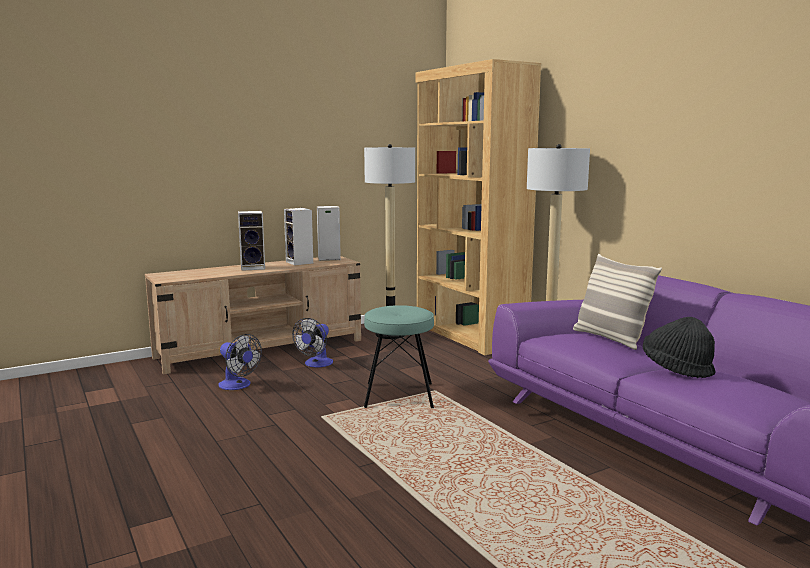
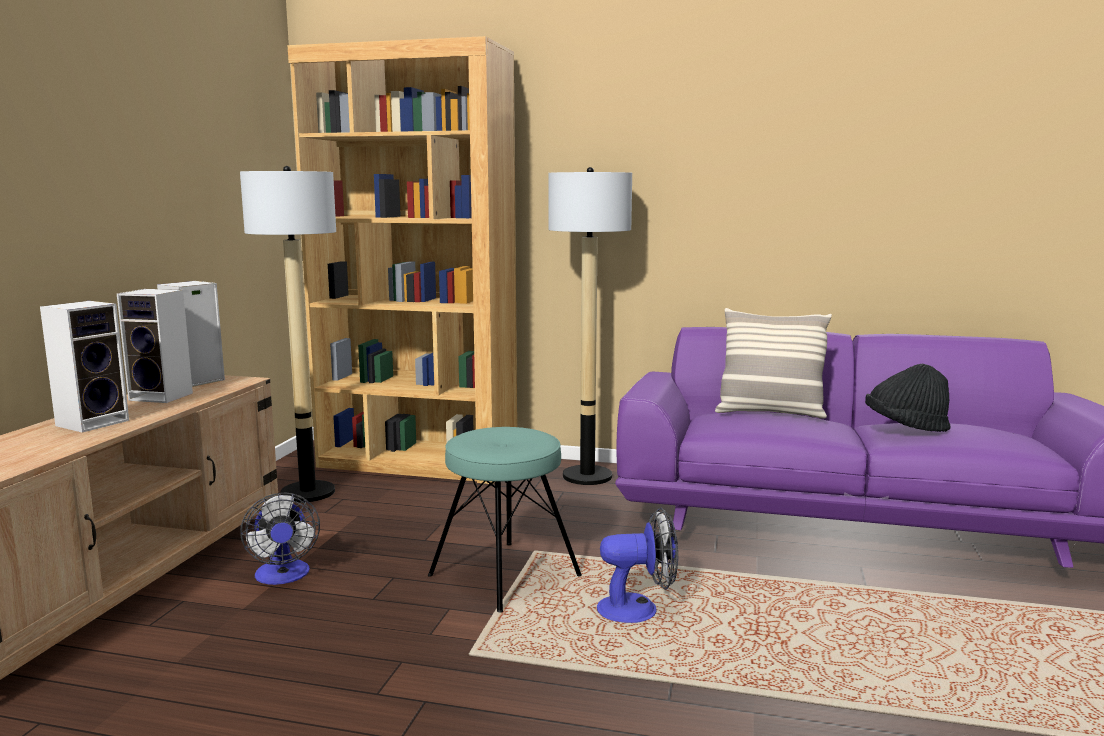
camera: 45 degrees left, 0 degrees up
fan [218,334,262,390] -> fan moved to [597,508,678,623]

